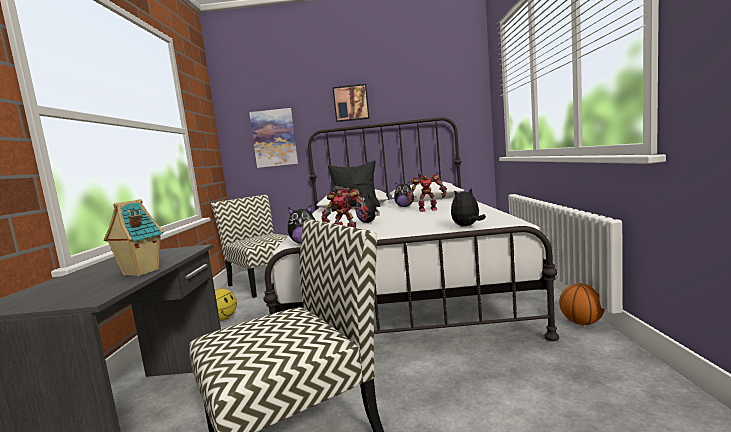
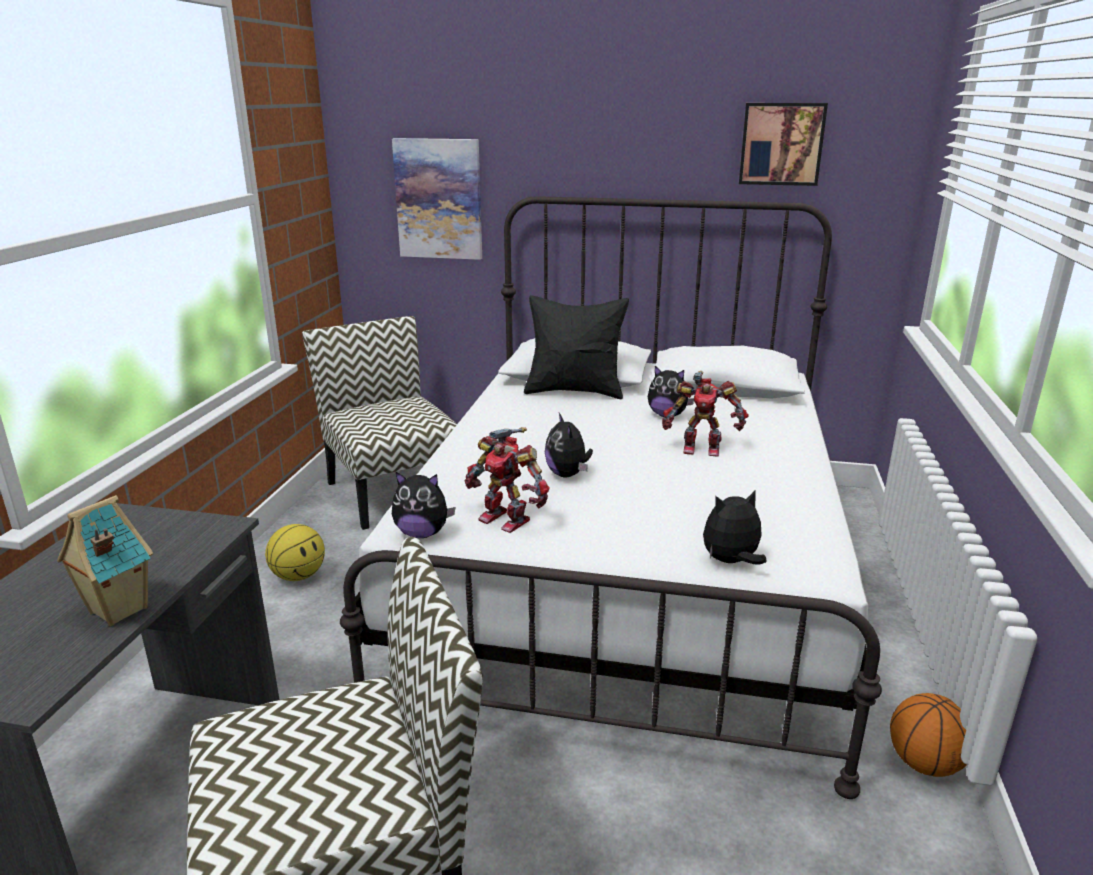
camera: 10 degrees right, 15 degrees up
picture [332,84,370,122] -> picture moved to [739,103,828,186]

